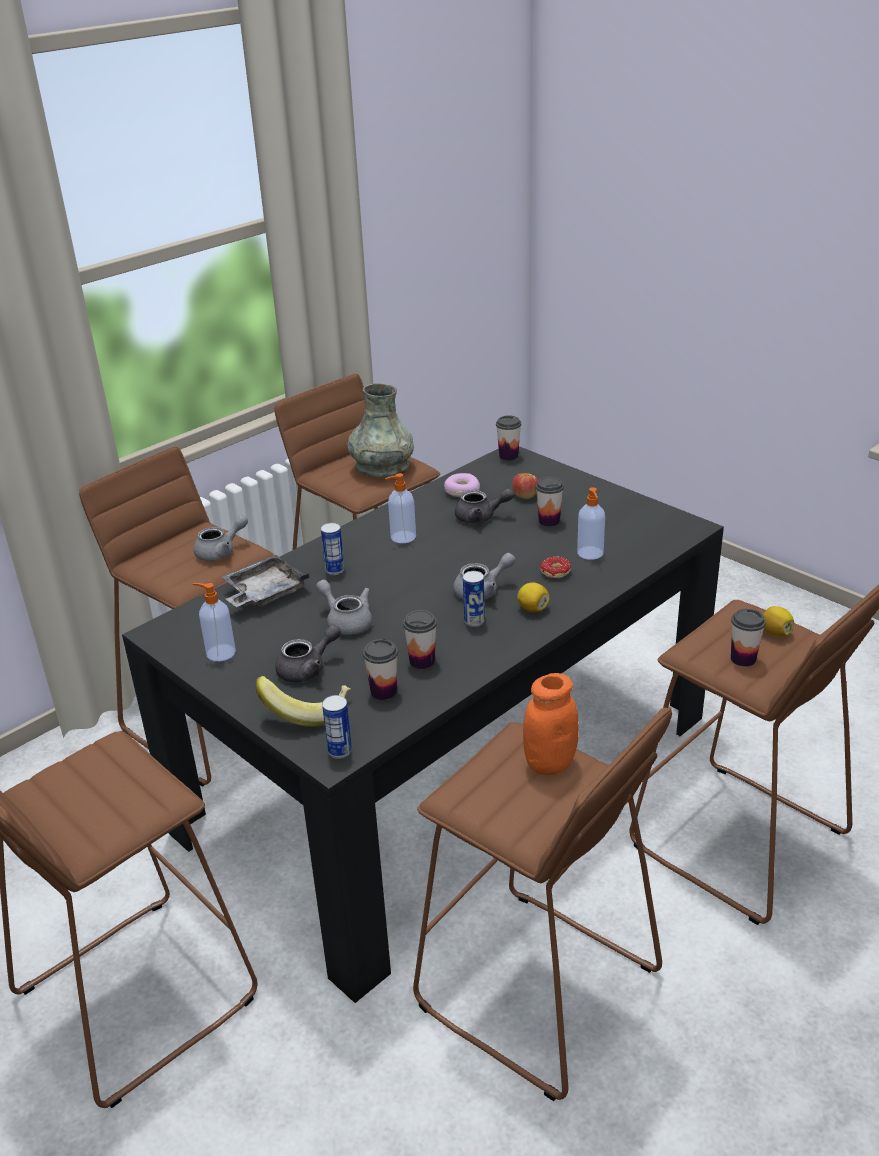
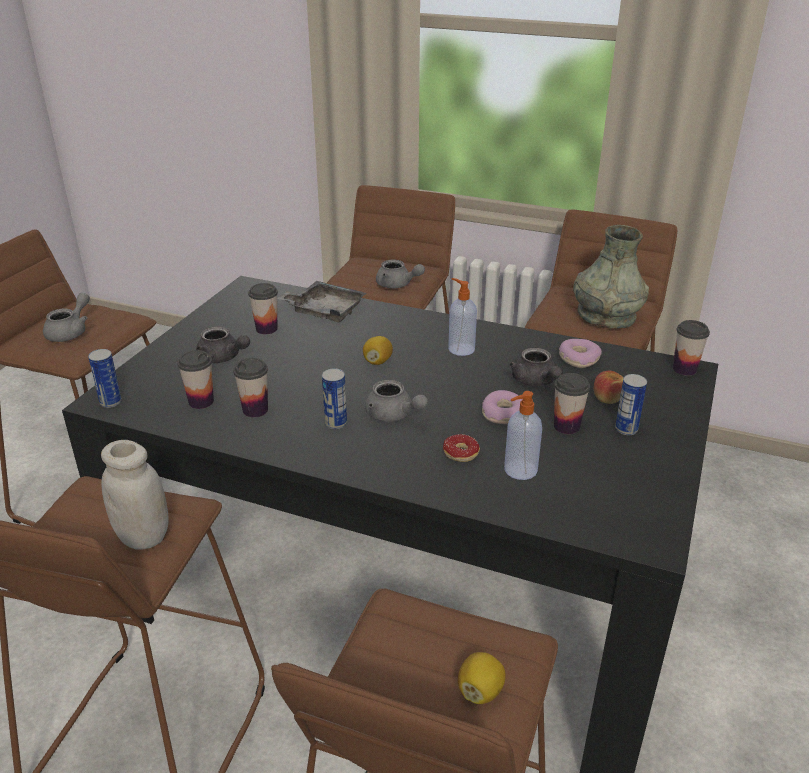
camera: 65 degrees right, 0 degrees up
soap dispenser [193,583,236,661] -> none
banana [255,676,351,727] -> none
grey teapot [316,580,372,635] -> grey teapot moved to [43,293,90,342]
can [321,523,345,575] -> can moved to [615,374,647,435]
lemon [517,582,550,612] -> lemon moved to [363,336,393,365]
orange jar [523,673,579,775] -> white jar [101,440,169,550]
cup [731,608,766,667] -> cup moved to [248,283,278,334]
none -> donut [482,390,522,424]

